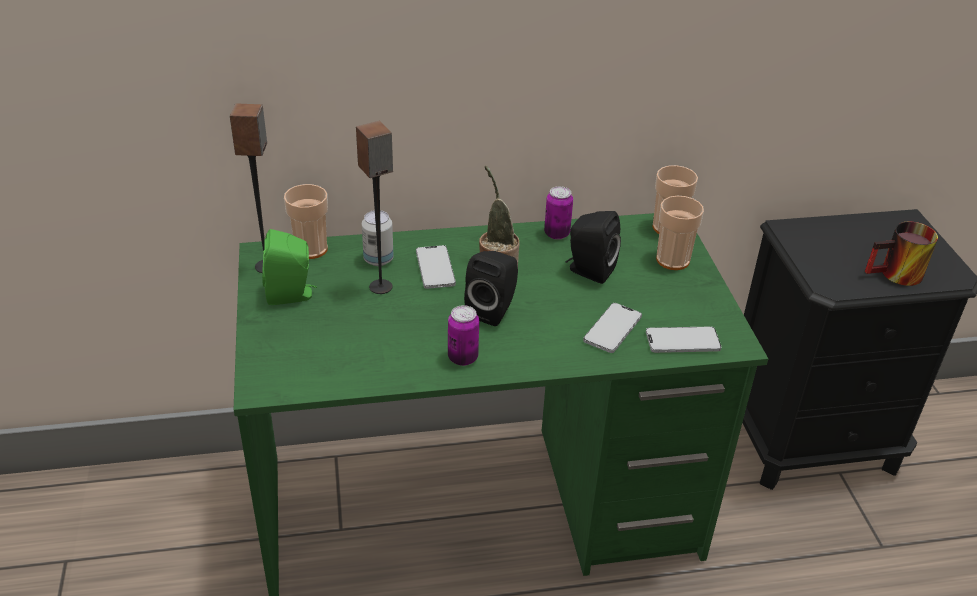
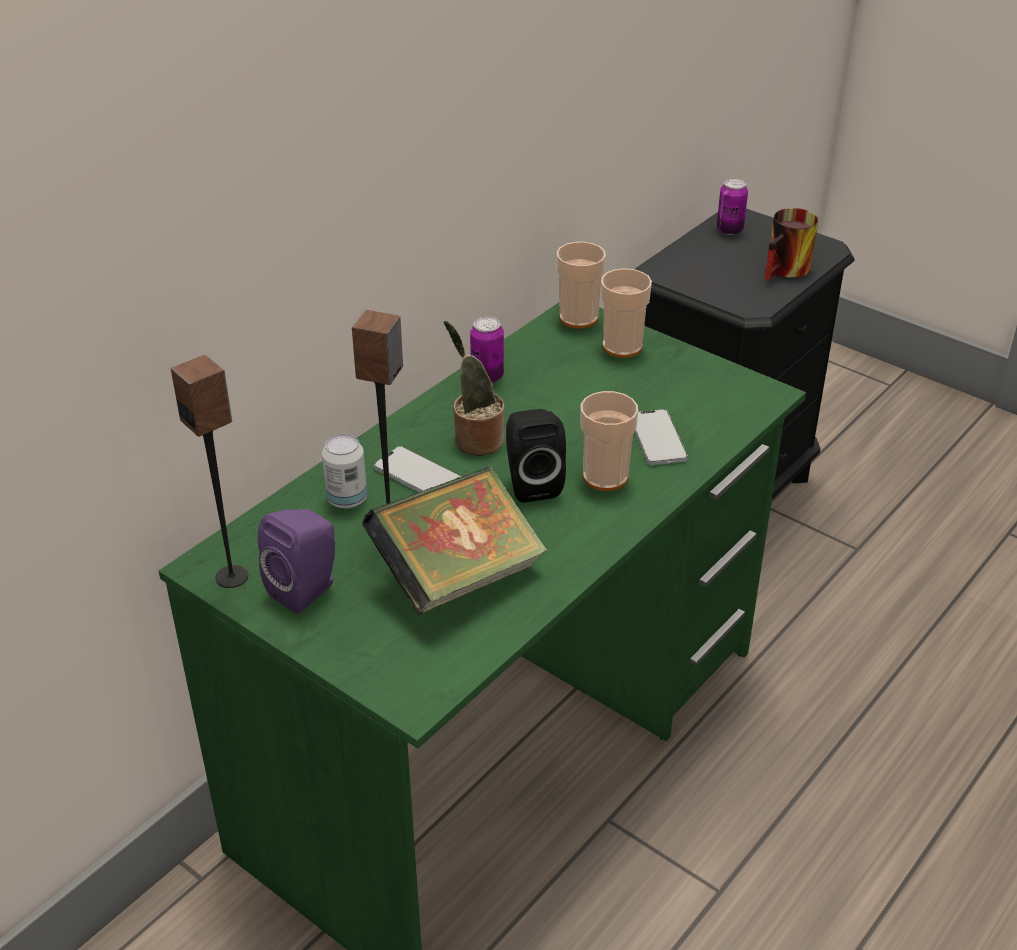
camera: 40 degrees left, 0 degrees up
green speaker [262,229,317,305] -> purple speaker [258,509,335,614]
cup [284,184,328,259] -> cup moved to [580,391,638,491]
can [448,305,479,366] -> can moved to [717,178,748,235]
black speaker [566,211,621,284] -> none
phone [646,327,721,353] -> none
none -> book [362,466,547,615]

